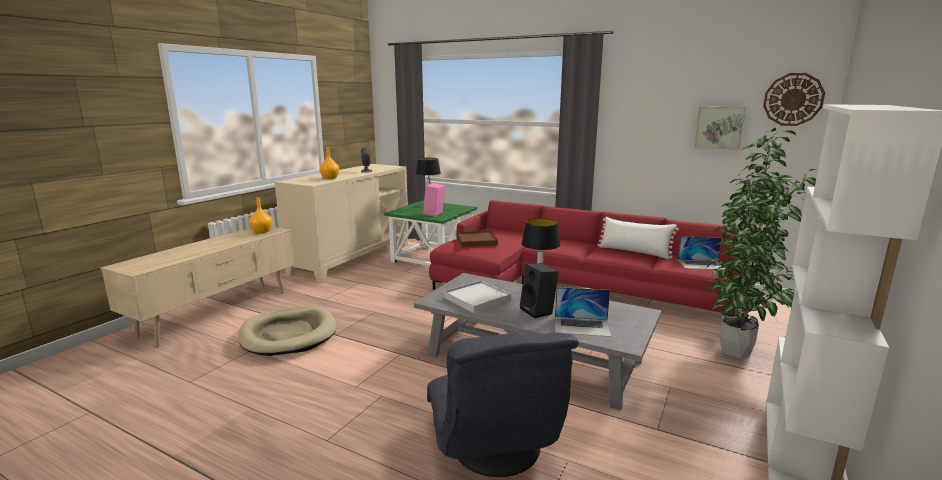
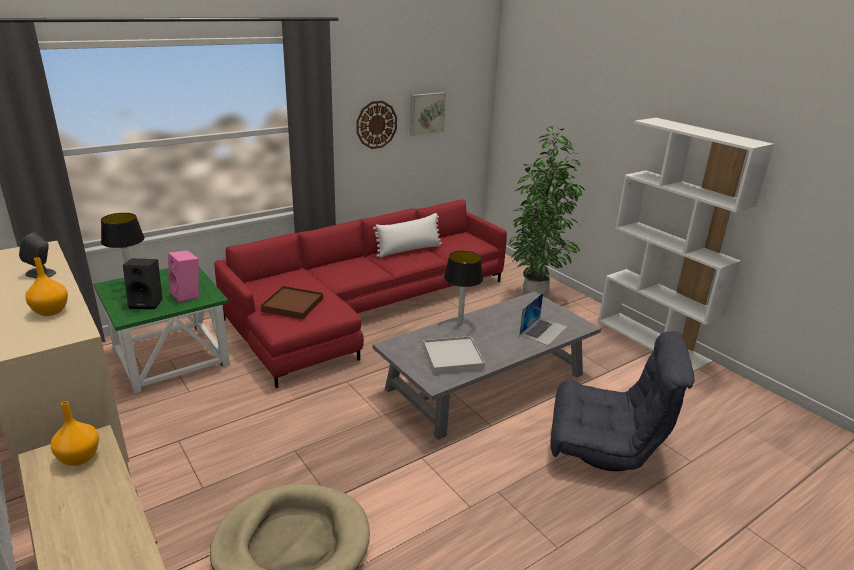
camera: 65 degrees left, 10 degrees up
black speaker [520,263,559,318] -> black speaker moved to [123,259,163,309]
laptop [678,236,726,270] -> none
wall clock [763,73,825,126] -> wall clock moved to [356,101,397,149]

